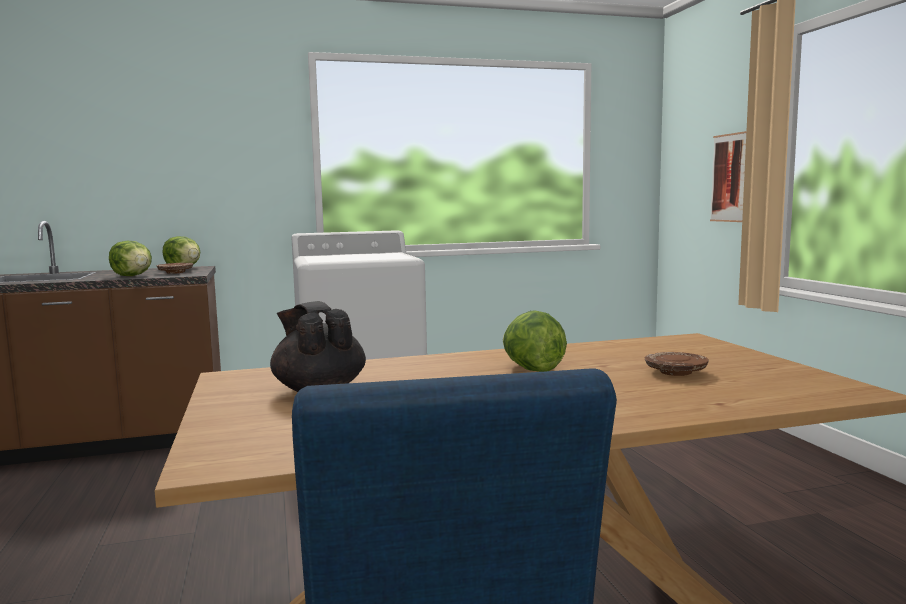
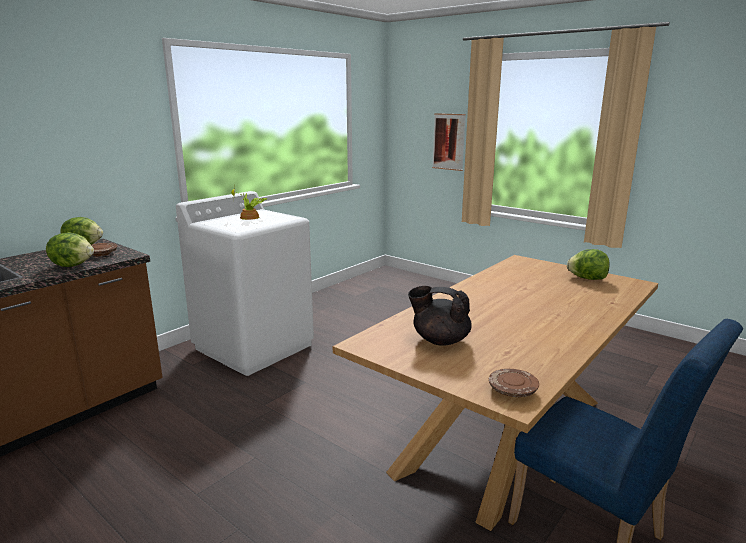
camera: 35 degrees left, 10 degrees up
lettuce [503,310,567,372] -> lettuce moved to [567,249,610,280]
brown plate [644,352,709,376] -> brown plate moved to [489,369,539,397]
none -> potted plant [231,186,268,220]

